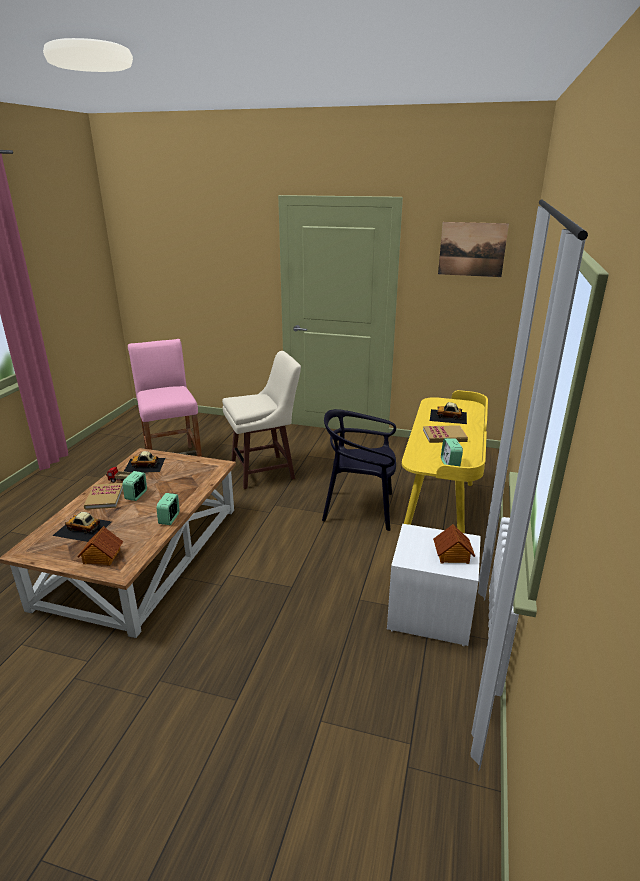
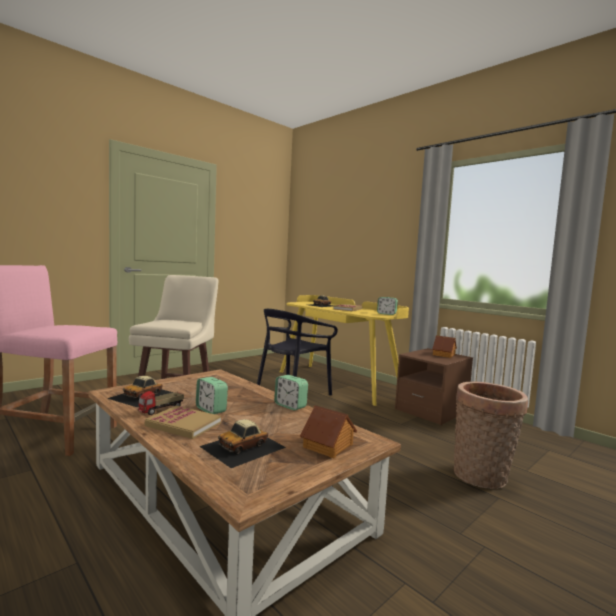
camera: 60 degrees left, 20 degrees down
white nightstand [387,524,481,646] -> brown nightstand [395,348,473,425]
picture [438,222,509,277] -> none
none -> basket [454,382,528,489]

